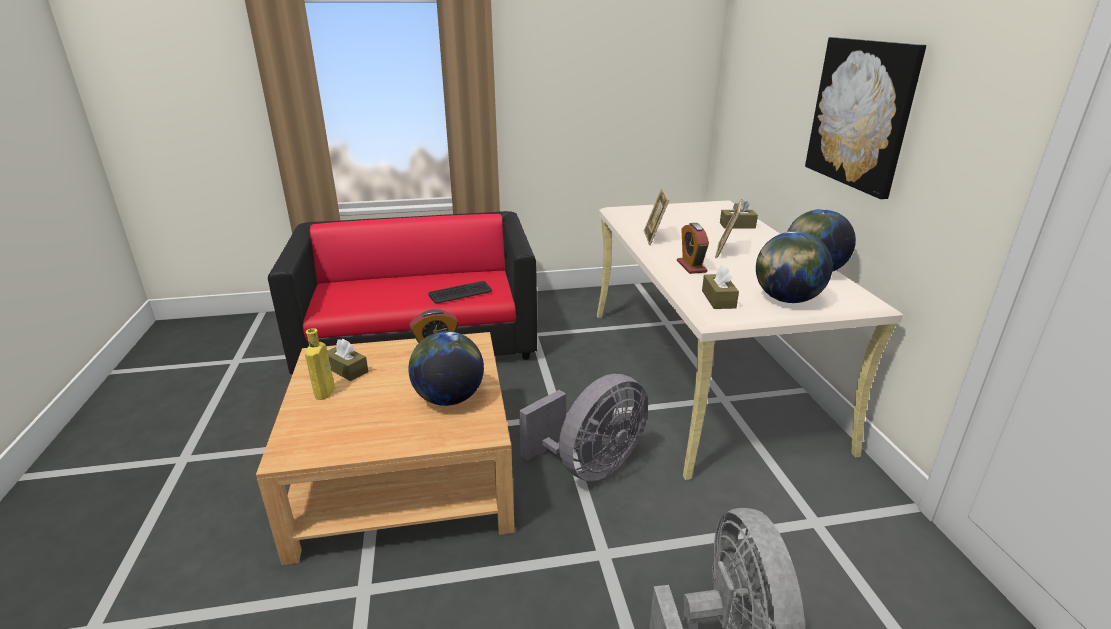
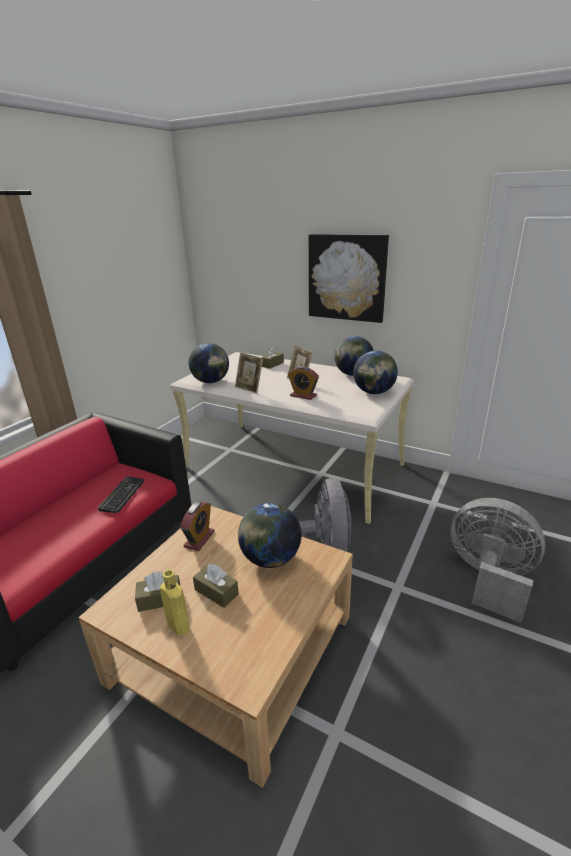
camera: 50 degrees left, 0 degrees up
brown tissue box [702,265,739,309] -> brown tissue box moved to [193,564,239,608]
none -> globe [189,343,229,383]

